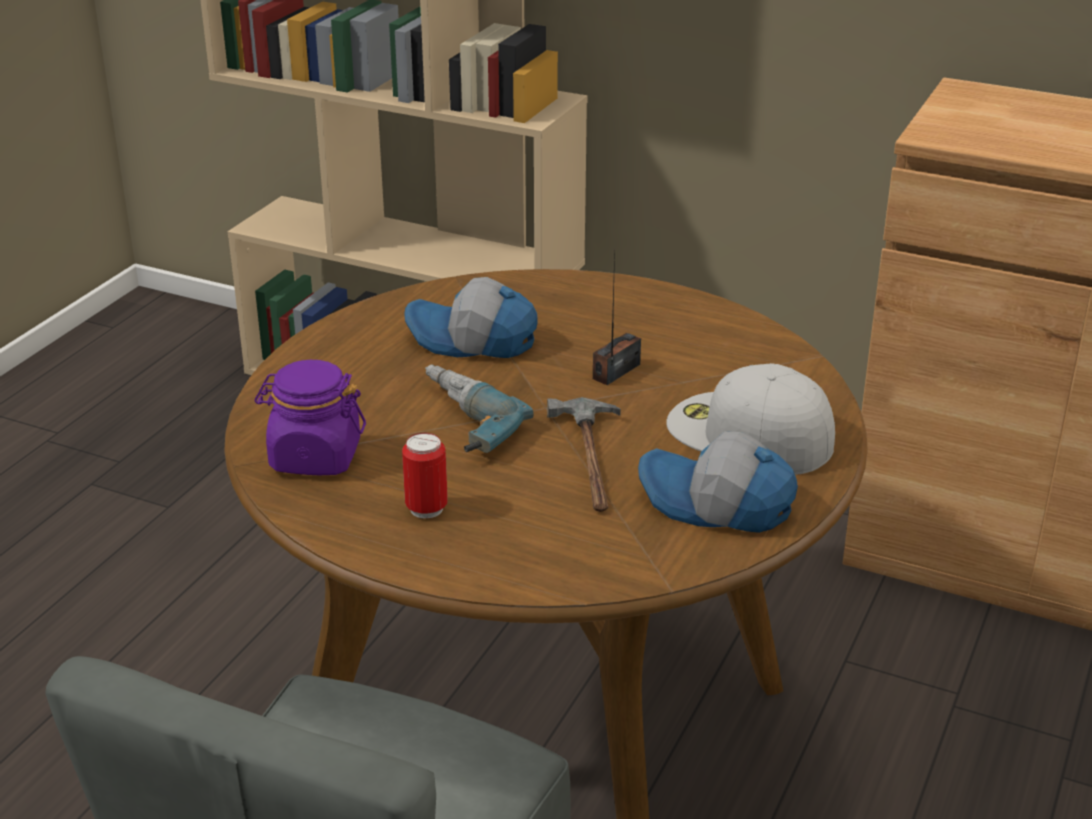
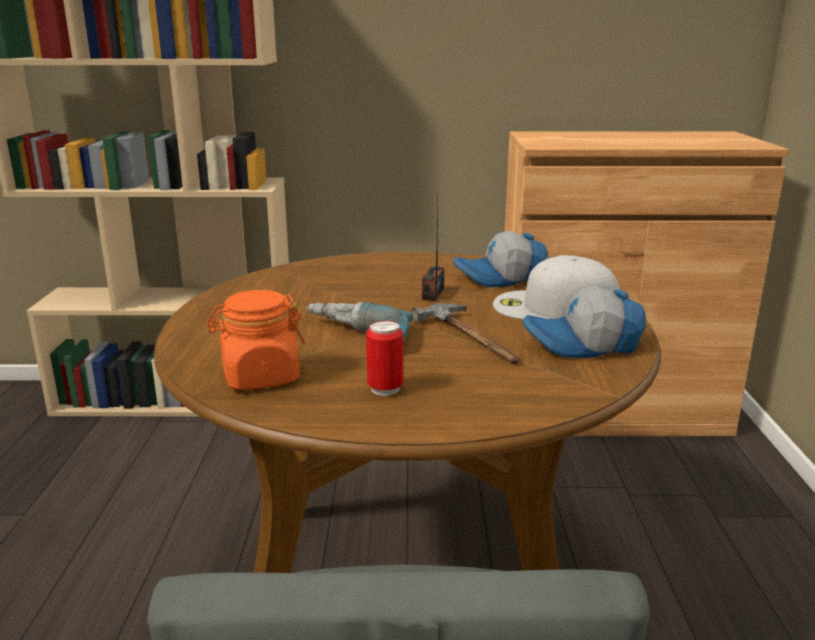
camera: 25 degrees left, 10 degrees down
purple jar [255,360,366,475] -> orange jar [207,290,305,390]
cap [404,277,537,358] -> cap moved to [453,231,548,287]

